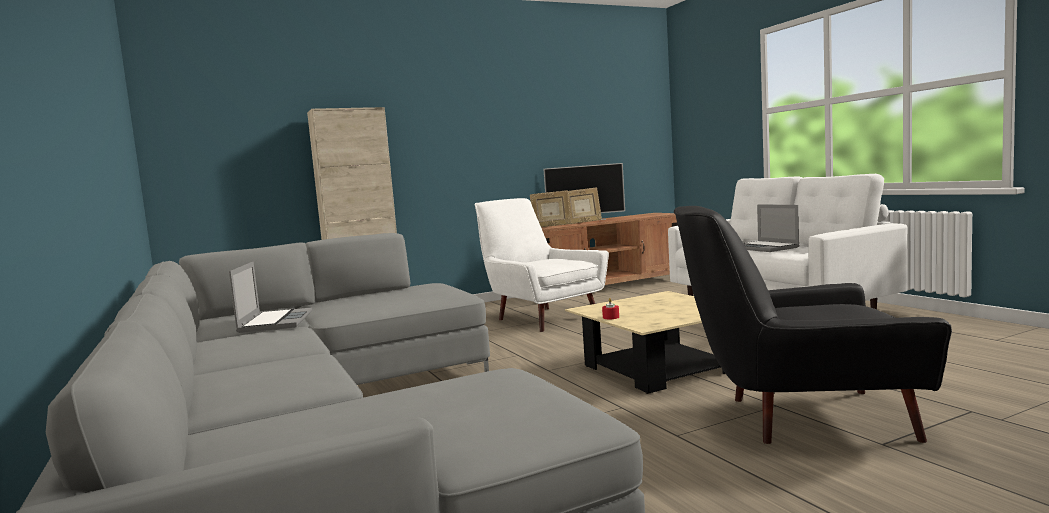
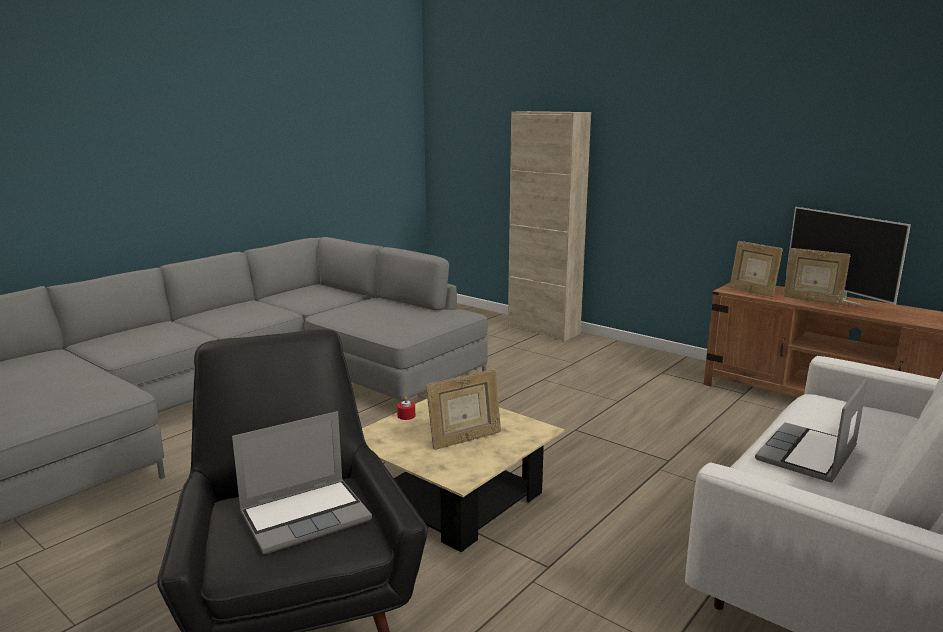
camera: 65 degrees right, 10 degrees up
laptop [229,262,312,333] -> laptop moved to [232,411,372,554]
white armchair [475,198,609,332] -> none
none -> picture frame [426,369,501,450]

